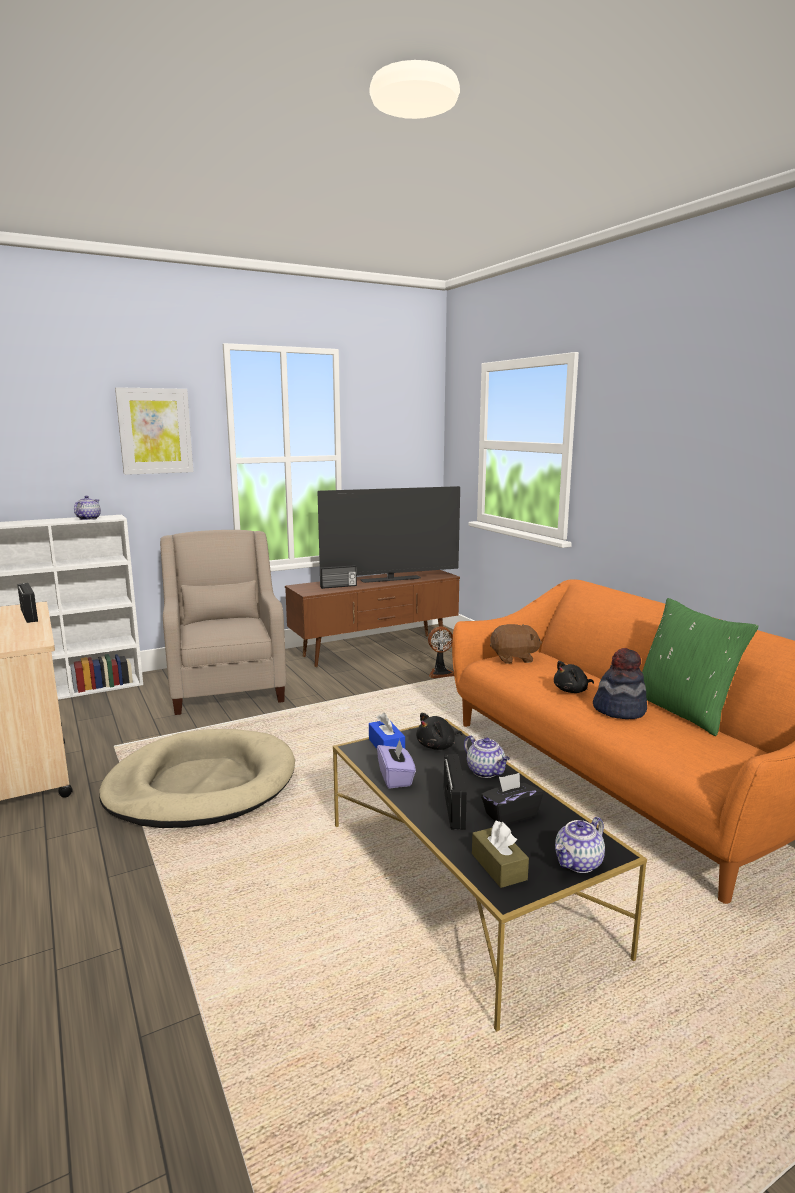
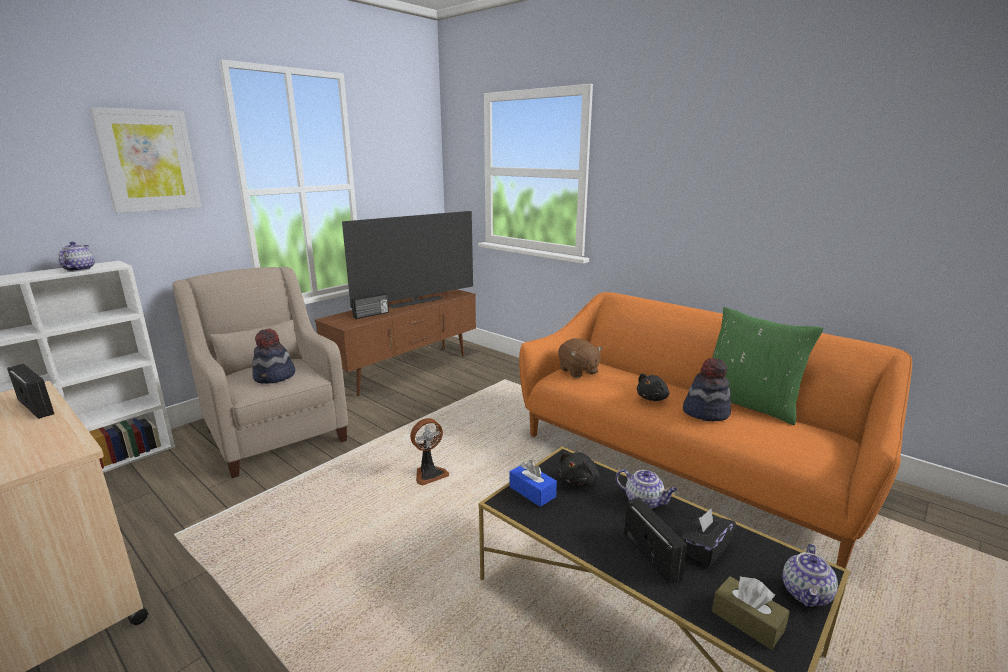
camera: 20 degrees left, 5 degrees up
beige dog bed [99,729,295,828] -> none
purple tissue box [377,739,416,789] -> none
fan [428,626,454,678] -> fan moved to [410,418,449,486]
brown plush toy [490,624,542,664] -> brown plush toy turned 90 degrees clockwise [558,338,603,378]
none -> hat [252,328,295,384]

